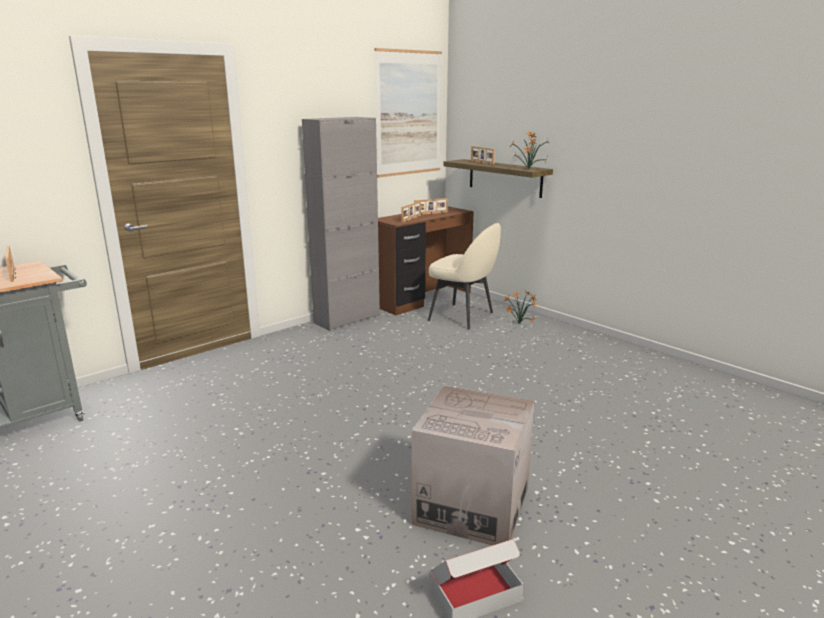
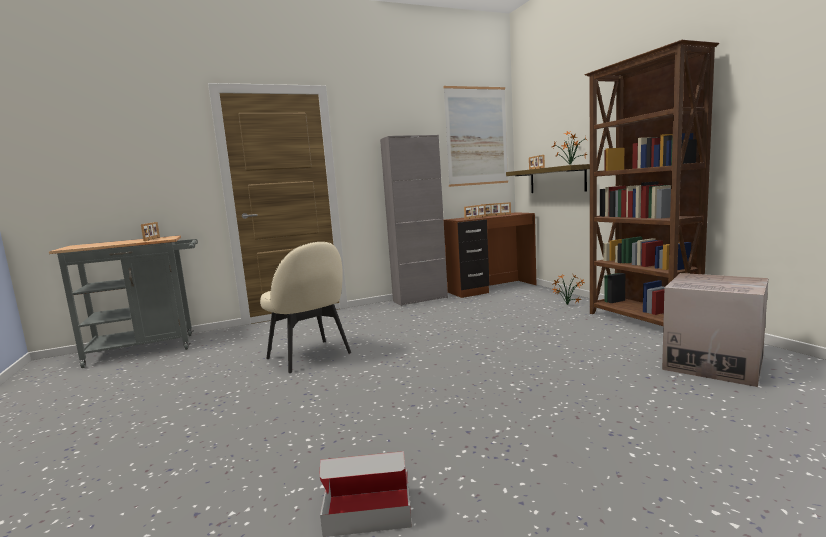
camera: 20 degrees right, 10 degrees down
cardboard box [412,386,535,545] -> cardboard box moved to [662,273,768,387]
beige chair [428,223,501,330] -> beige chair moved to [260,242,351,373]
none -> brown bookcase [585,39,719,326]

